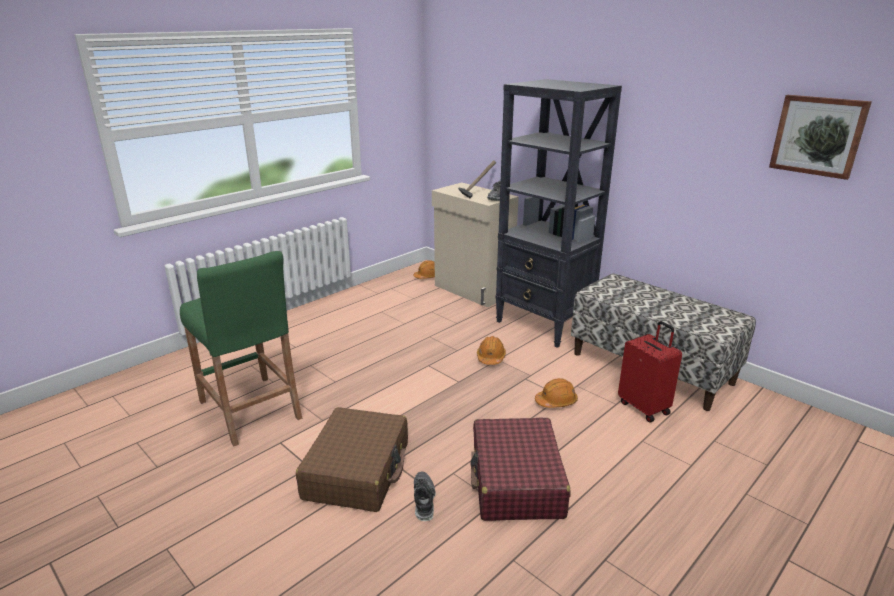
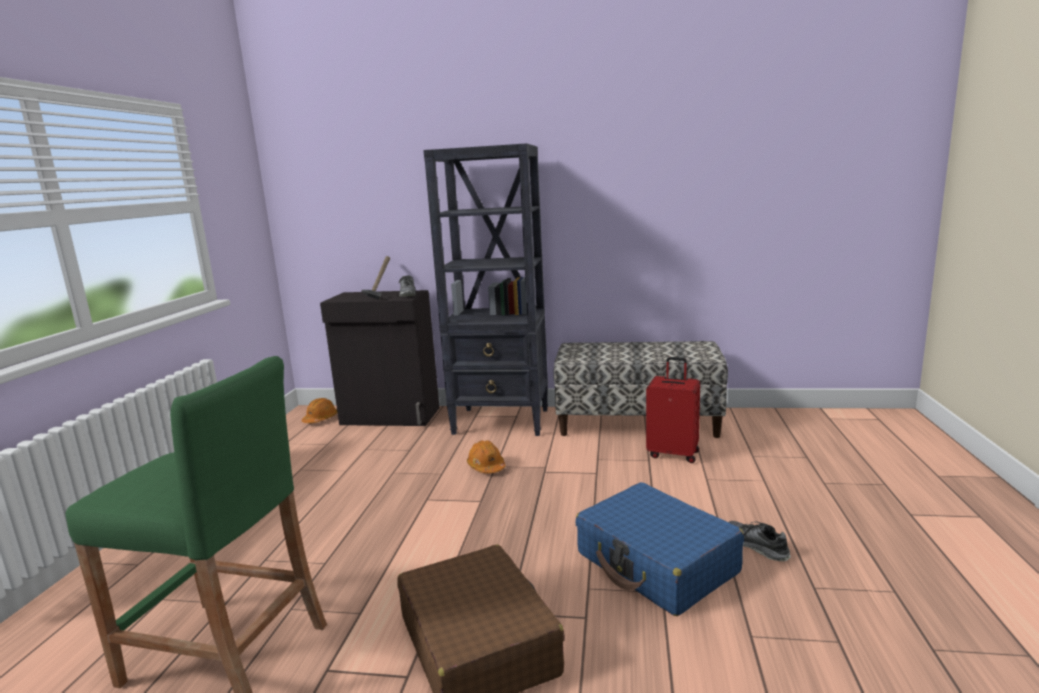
camera: 35 degrees left, 10 degrees down
shoe [414,472,436,521] -> shoe moved to [729,521,791,561]
beige cabinet [432,182,519,308] -> black cabinet [320,290,440,426]
red suitcase [470,418,571,521] -> blue suitcase [576,482,744,616]
orange hard hat [535,378,578,408] -> none
picture [769,95,872,180] -> none

